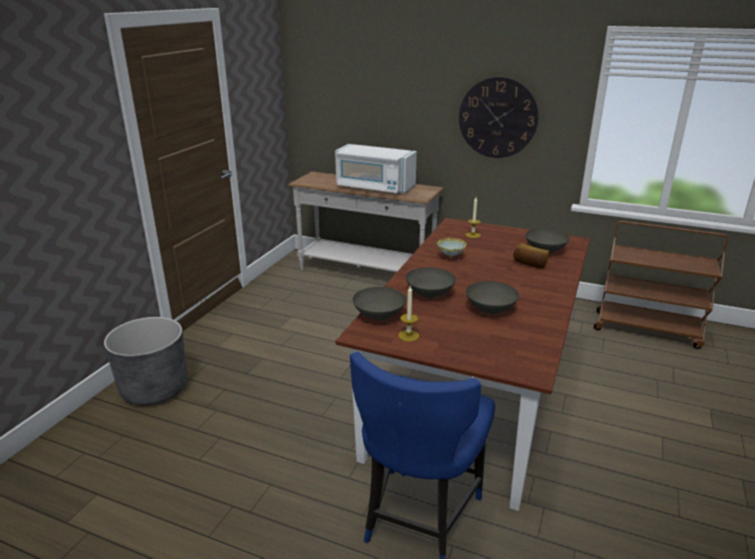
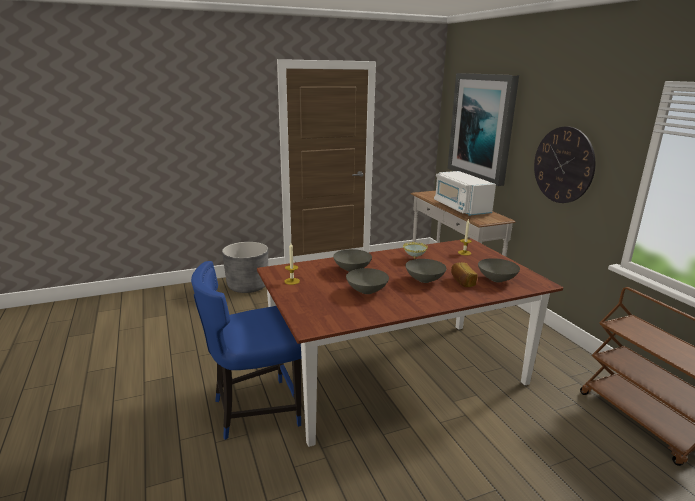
camera: 45 degrees right, 5 degrees down
grey bowl [353,287,406,320] -> grey bowl moved to [405,259,447,283]
none -> picture [448,73,519,186]

